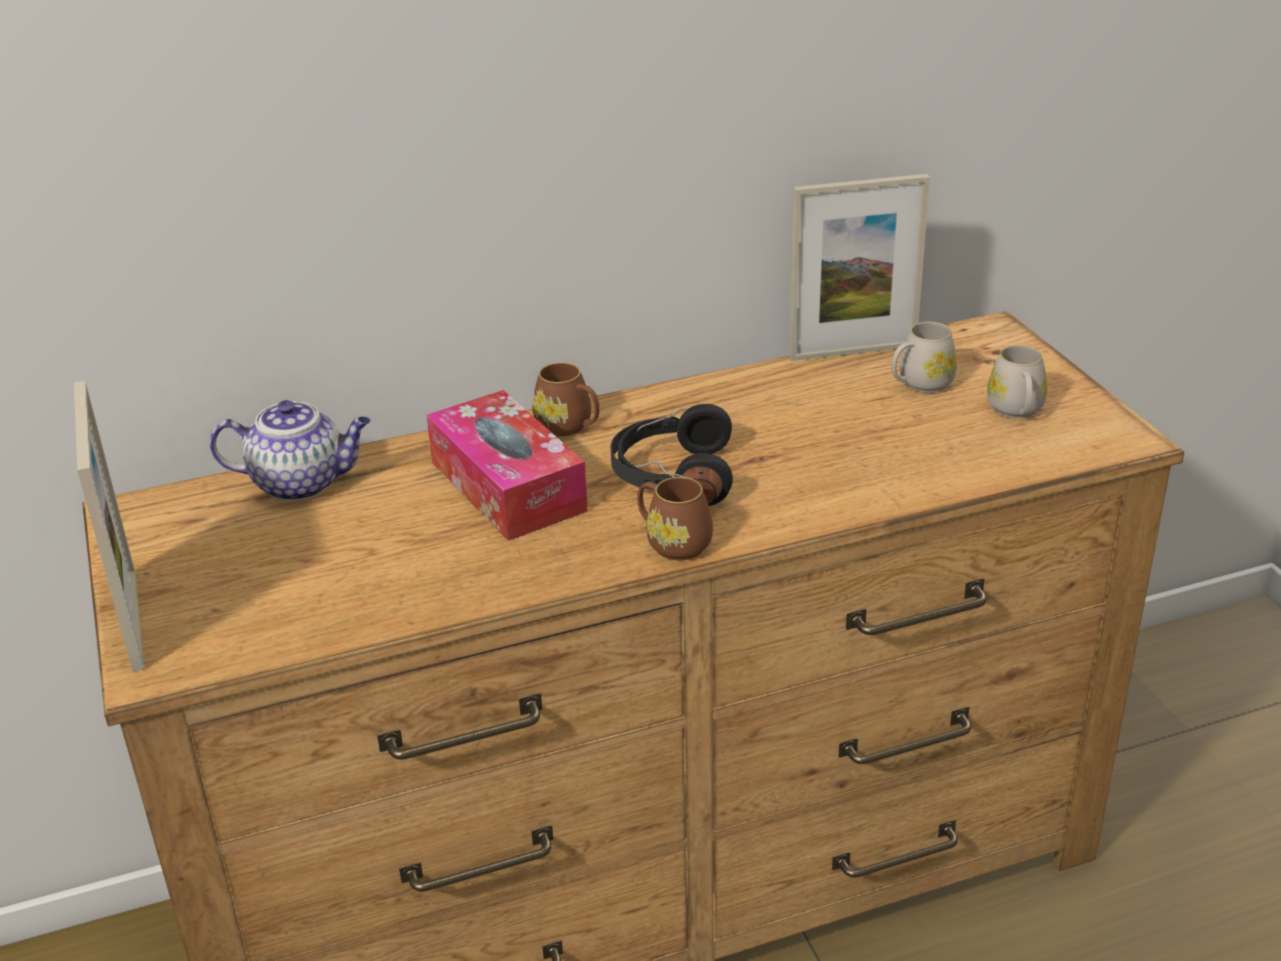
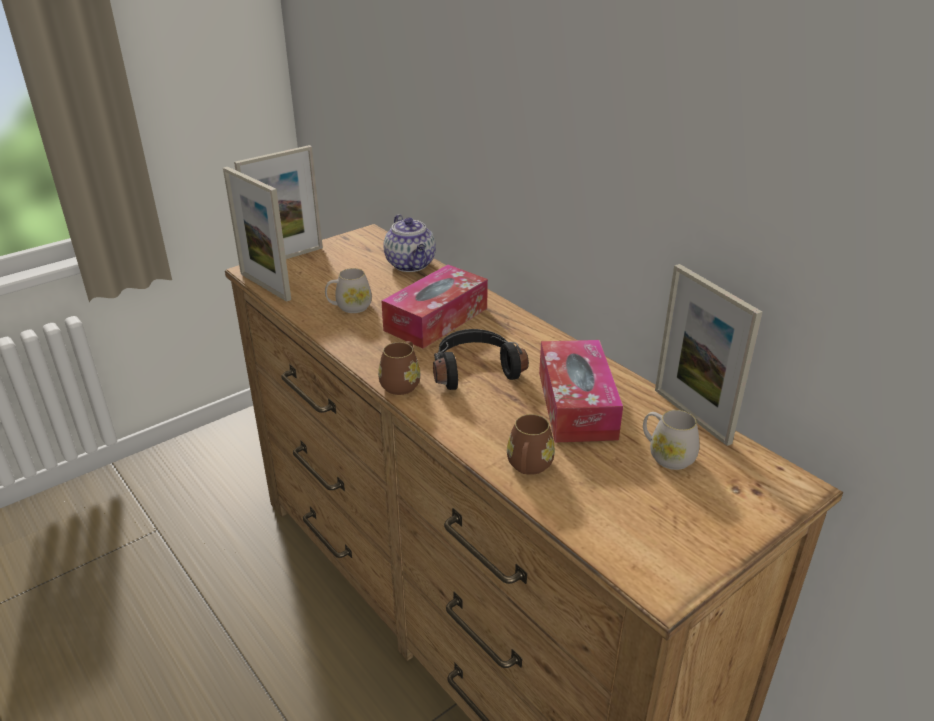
camera: 70 degrees right, 0 degrees up
brown mug [532,362,600,436] -> brown mug moved to [507,414,555,475]
white mug [987,345,1047,418] -> white mug moved to [325,268,372,313]
none -> picture frame [223,167,291,301]
none -> tissue box [539,340,623,443]

